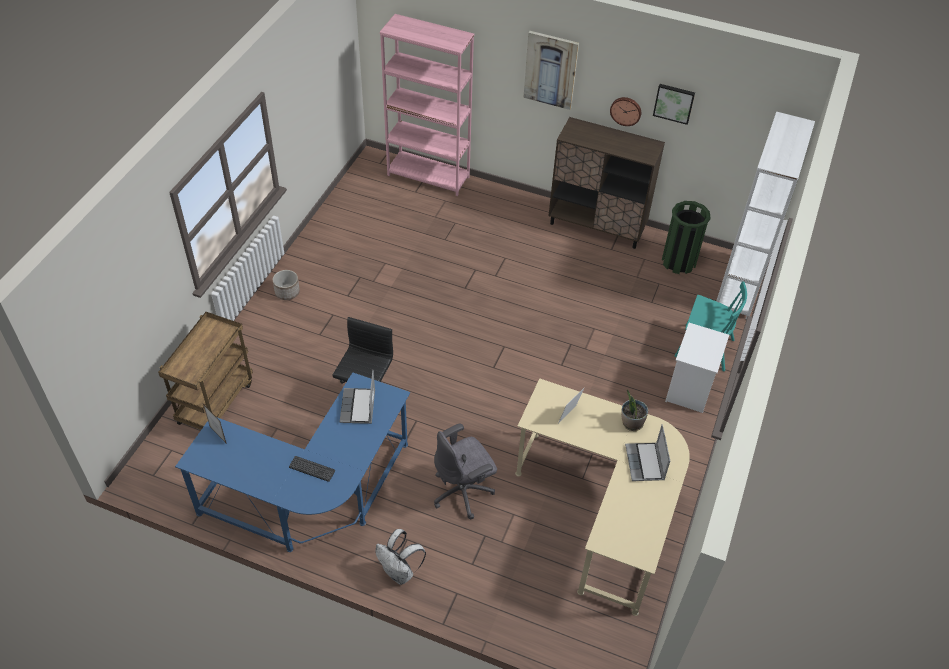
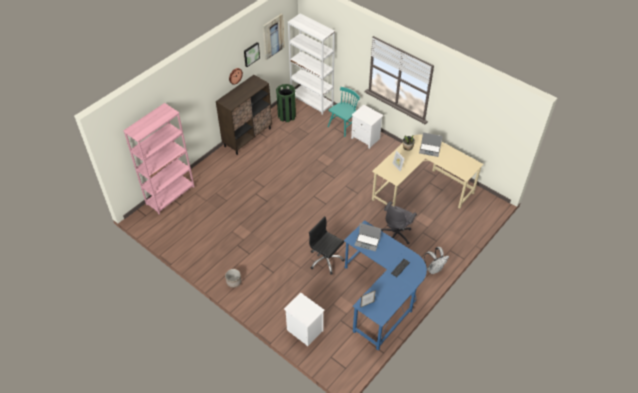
camera: 70 degrees left, 0 degrees up
brown cart [158,312,253,430] -> white nightstand [284,292,325,346]
grey office chair [434,423,497,519] -> grey office chair turned 45 degrees clockwise [381,201,417,244]
picture [523,31,579,110] -> picture moved to [263,13,284,60]

